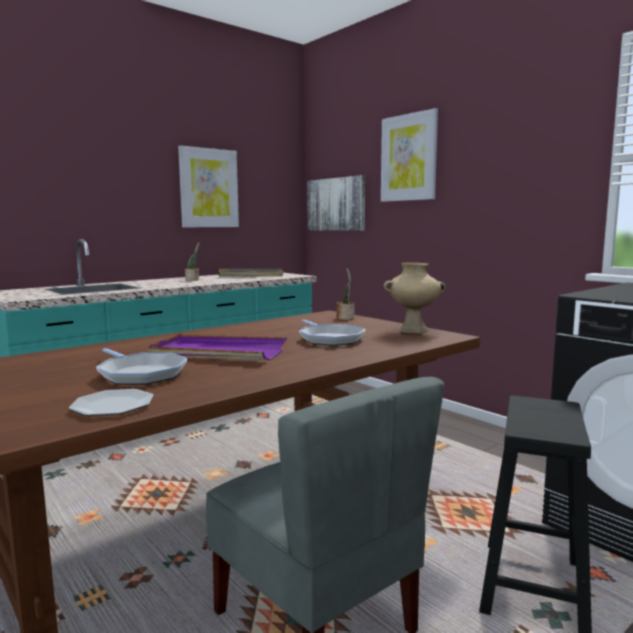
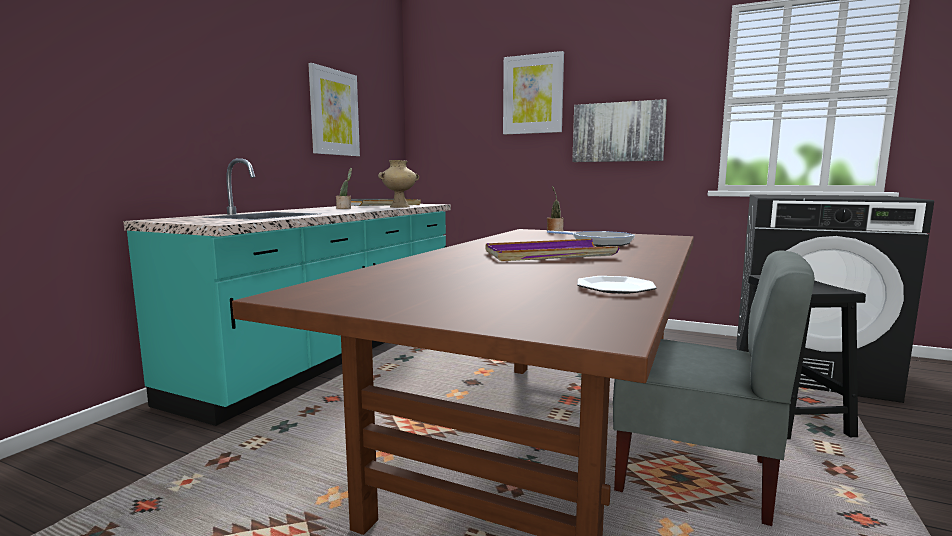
camera: 25 degrees left, 0 degrees up
frying pan [96,348,187,385] -> none
picture [307,175,365,231] -> picture moved to [572,99,667,162]
beige vase [384,263,446,333] -> beige vase moved to [378,160,419,208]

